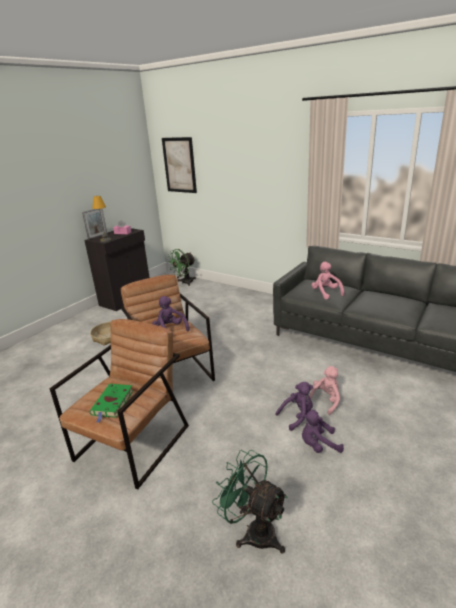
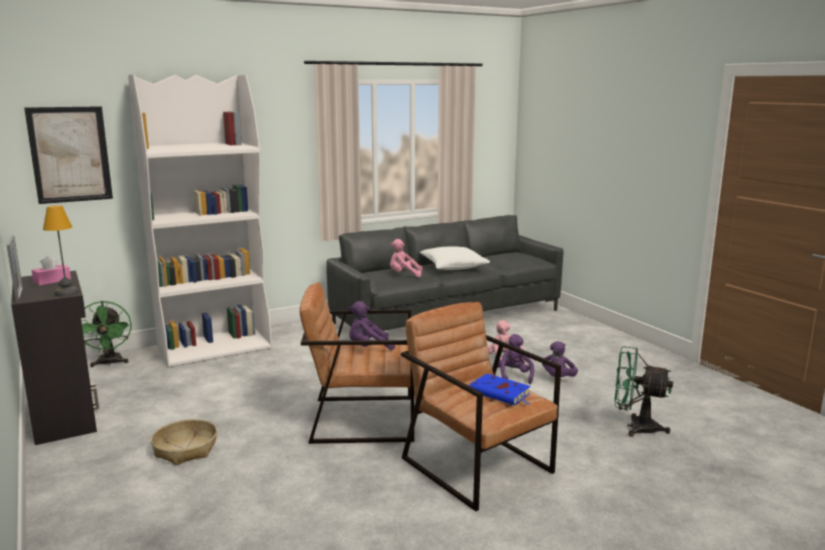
camera: 65 degrees left, 10 degrees down
green book [89,384,133,423] -> blue book [470,374,531,405]
green fan [212,450,288,554] -> green fan turned 45 degrees clockwise [614,346,673,437]
none -> white bookcase [128,74,272,367]
none -> white pillow [420,246,490,270]

